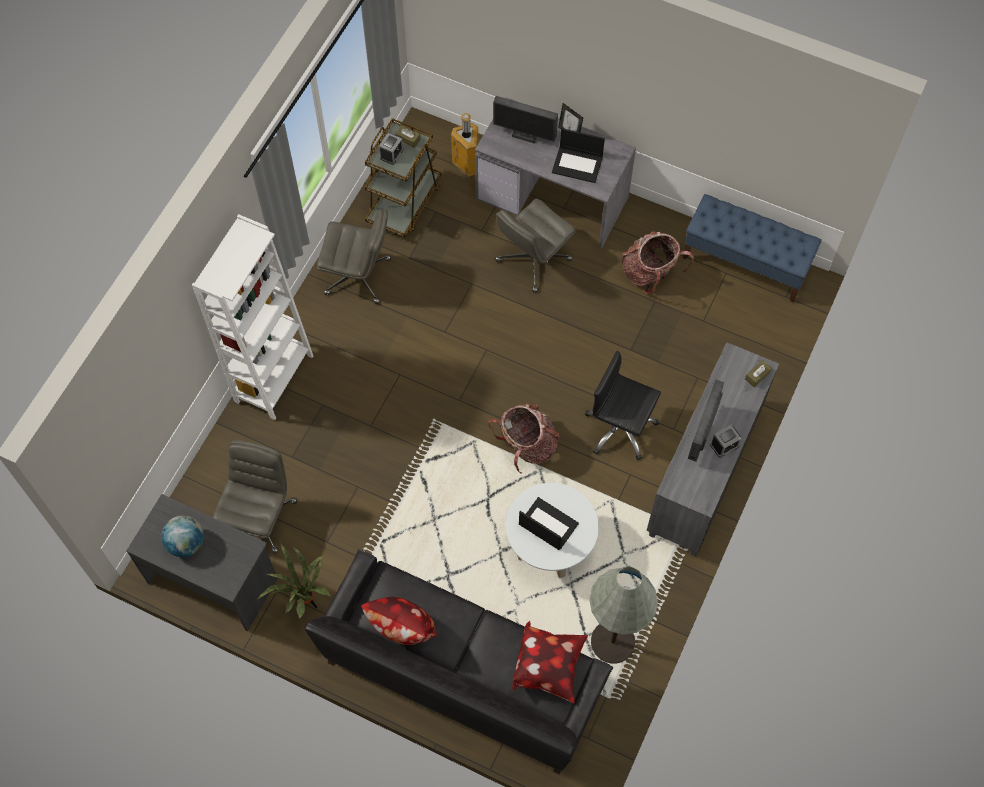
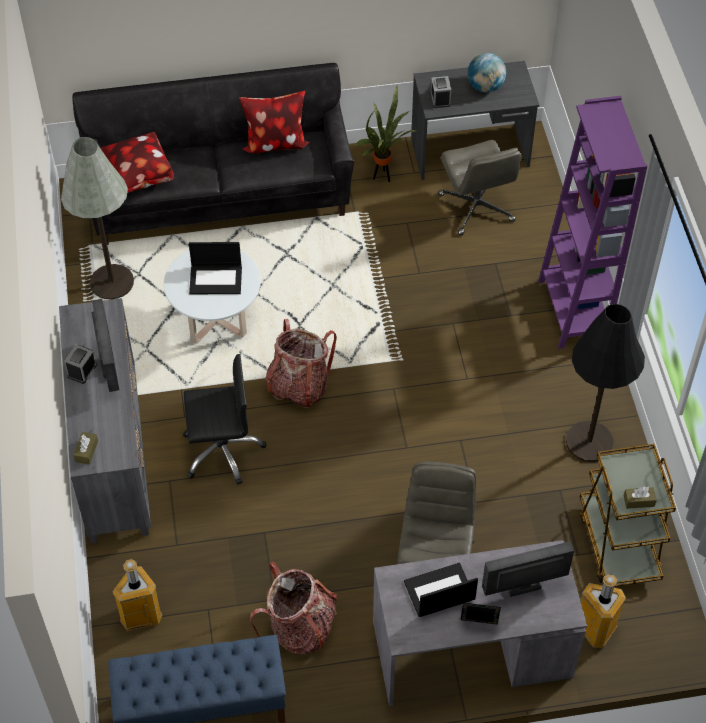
camera: 145 degrees right, 10 degrees down
white bookcase [192,214,313,420] -> purple bookcase [538,96,647,349]
grey office chair [317,209,391,304] -> black floor lamp [566,304,645,462]
alarm clock [379,133,404,165] -> alarm clock moved to [430,76,451,108]
none -> trash can [113,559,162,631]

